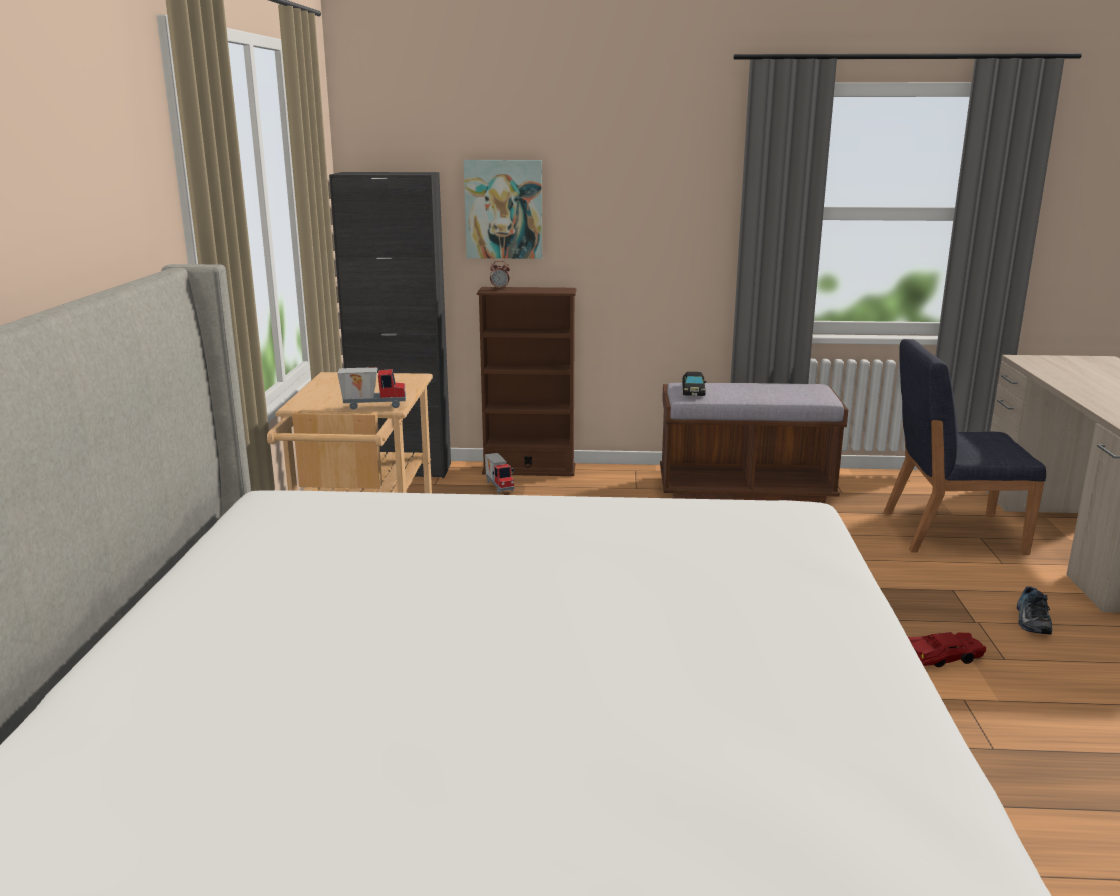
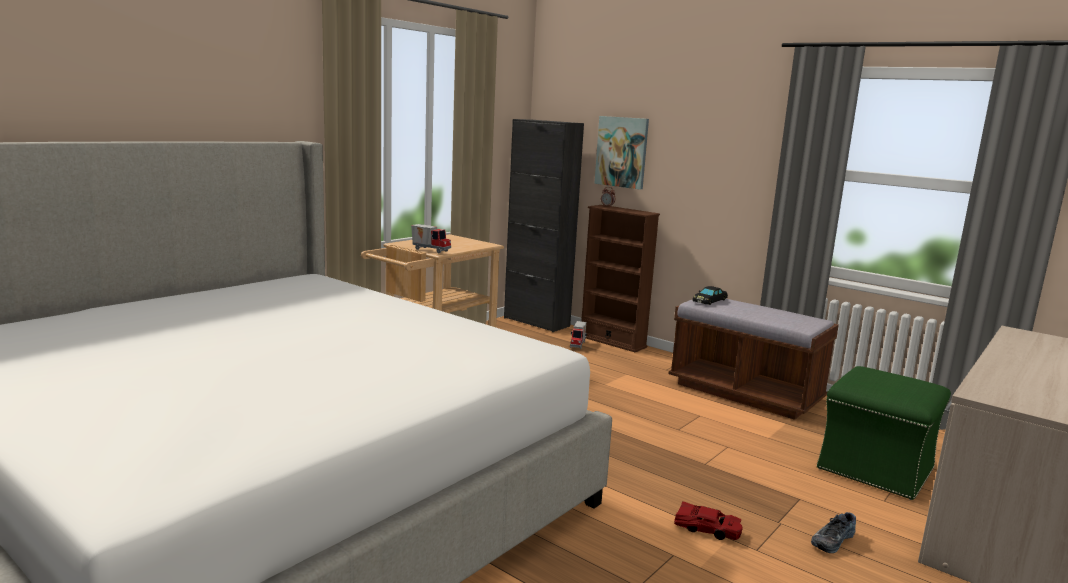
camera: 35 degrees right, 5 degrees down
blue chair [884,339,1046,555] -> green ottoman [816,366,951,500]

